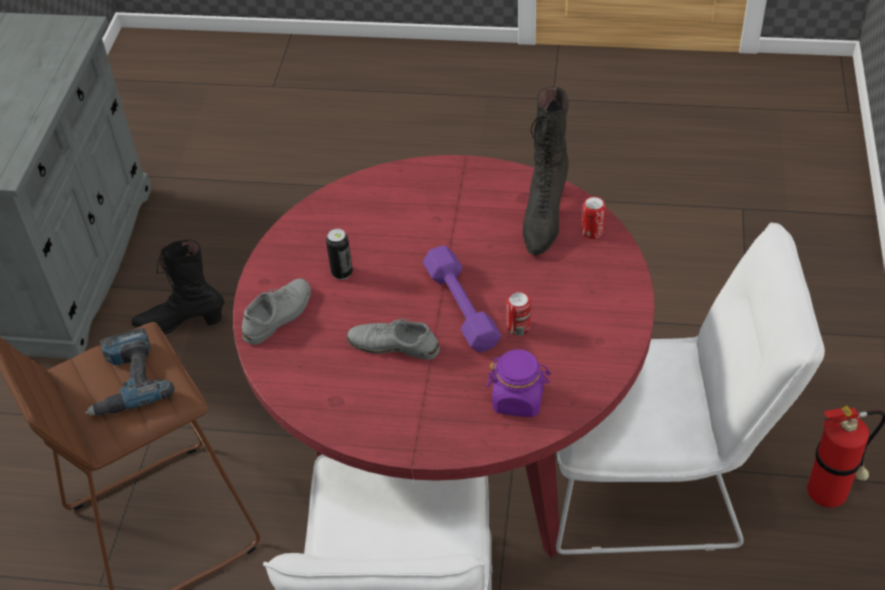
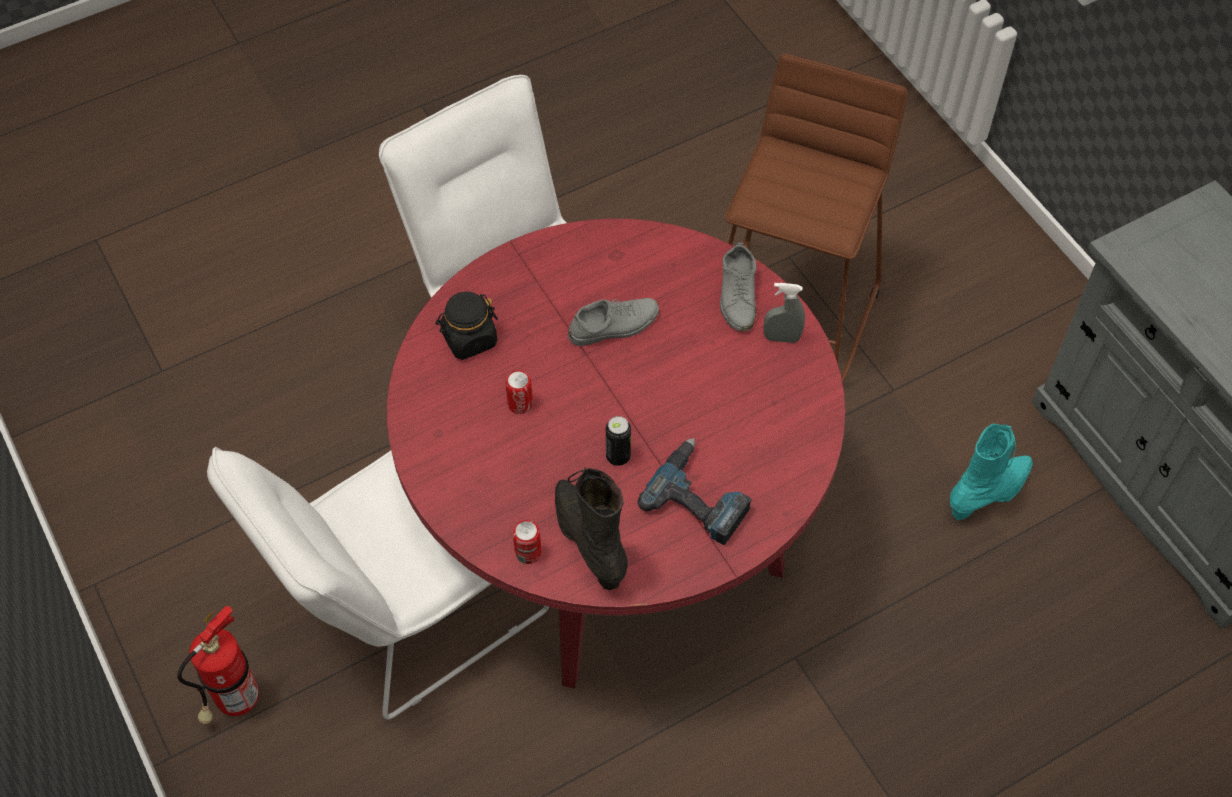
camera: 140 degrees right, 10 degrees up
power drill [85,328,175,416] -> power drill moved to [638,438,752,545]
black boot [132,239,224,334] -> turquoise boot [950,424,1033,520]
can [326,229,353,280] -> can moved to [606,416,631,466]
purple dumbbell [423,245,501,353] -> none
purple jar [487,349,551,417] -> black jar [435,291,498,360]
none -> grey spray bottle [763,283,805,343]

